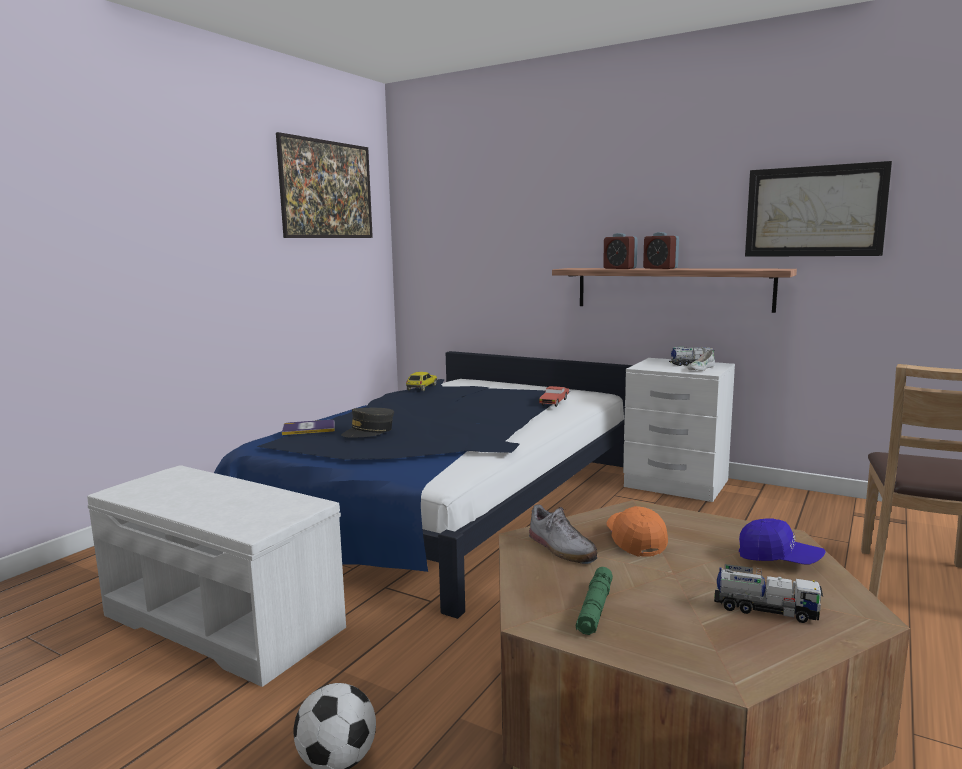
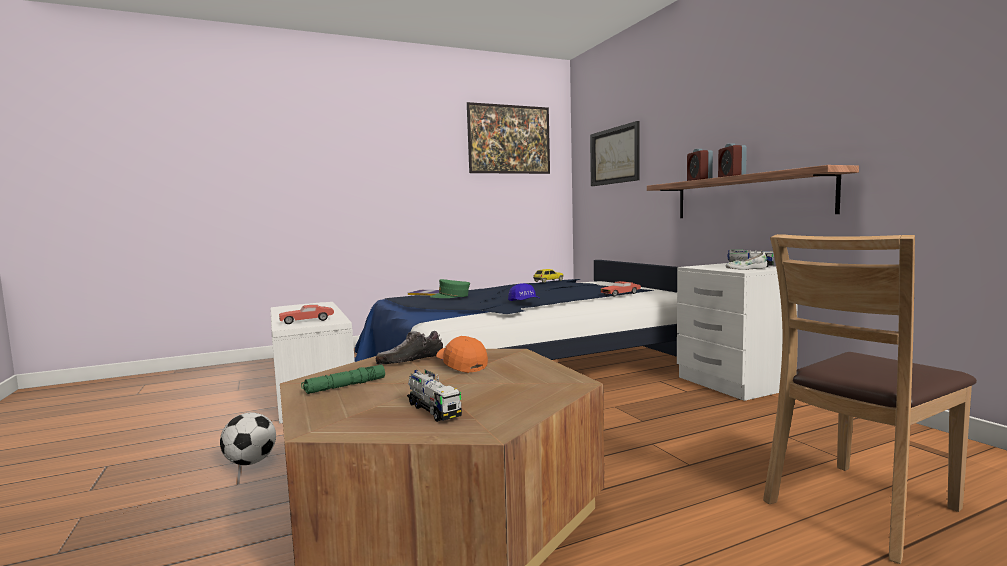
camera: 35 degrees right, 5 degrees down
grey cap [341,408,394,438] -> green cap [430,279,470,298]
shoe [528,504,597,564] -> shoe turned 60 degrees clockwise [376,331,443,364]
orange cap [607,506,668,557] -> orange cap turned 60 degrees counterclockwise [436,336,488,373]
blue cap [739,518,826,565] -> blue cap moved to [508,283,539,301]
picture [745,161,892,257] -> picture moved to [590,121,640,186]
none -> red toy car [279,305,334,324]

